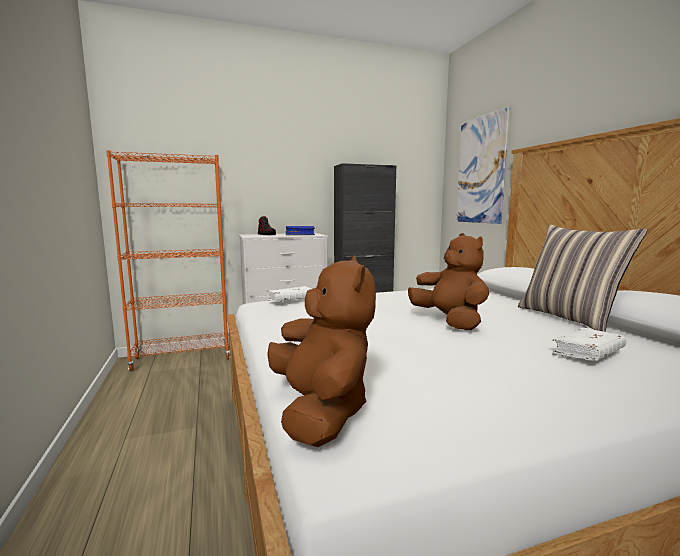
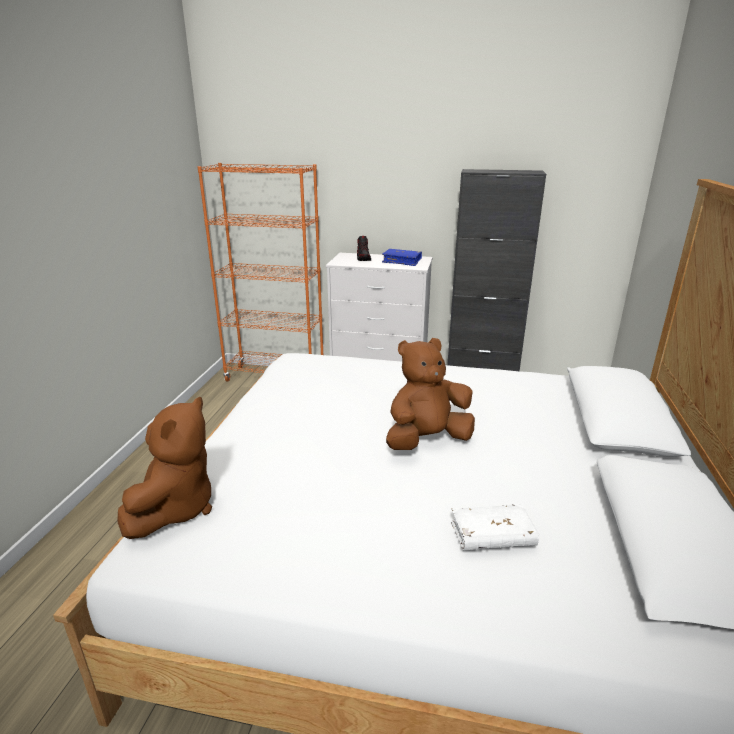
camera: 30 degrees right, 15 degrees up
white book [267,286,312,302] -> none
brown plush toy [408,233,489,330] -> brown plush toy turned 120 degrees counterclockwise [386,338,475,450]
picture [456,107,510,224] -> none
pillow [518,224,647,332] -> none

